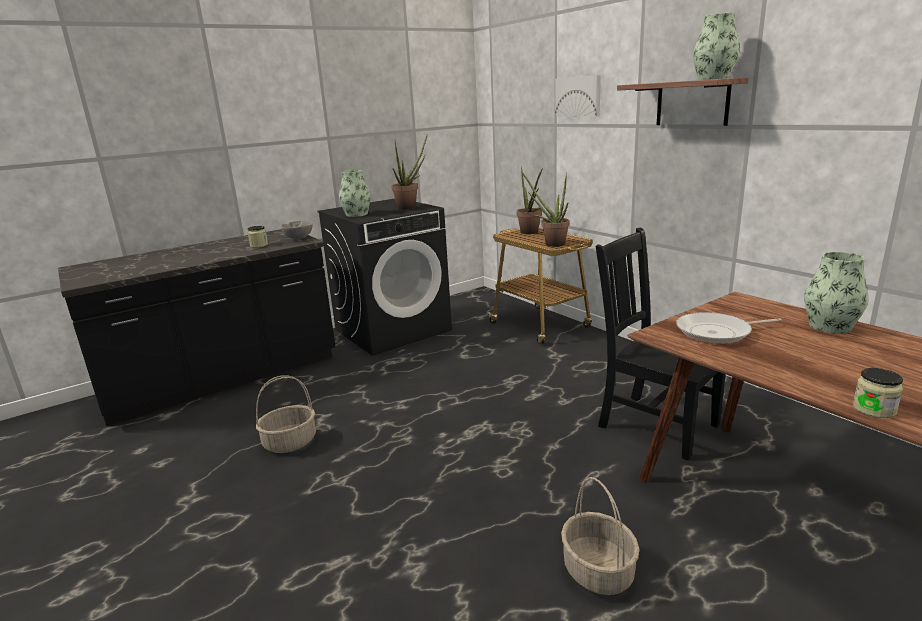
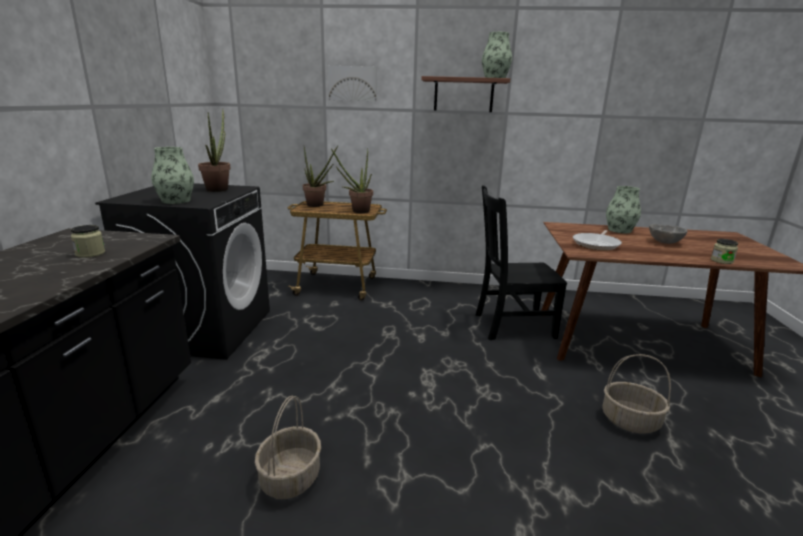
camera: 50 degrees left, 0 degrees up
grey bowl [281,221,313,239] -> grey bowl moved to [649,224,687,244]

